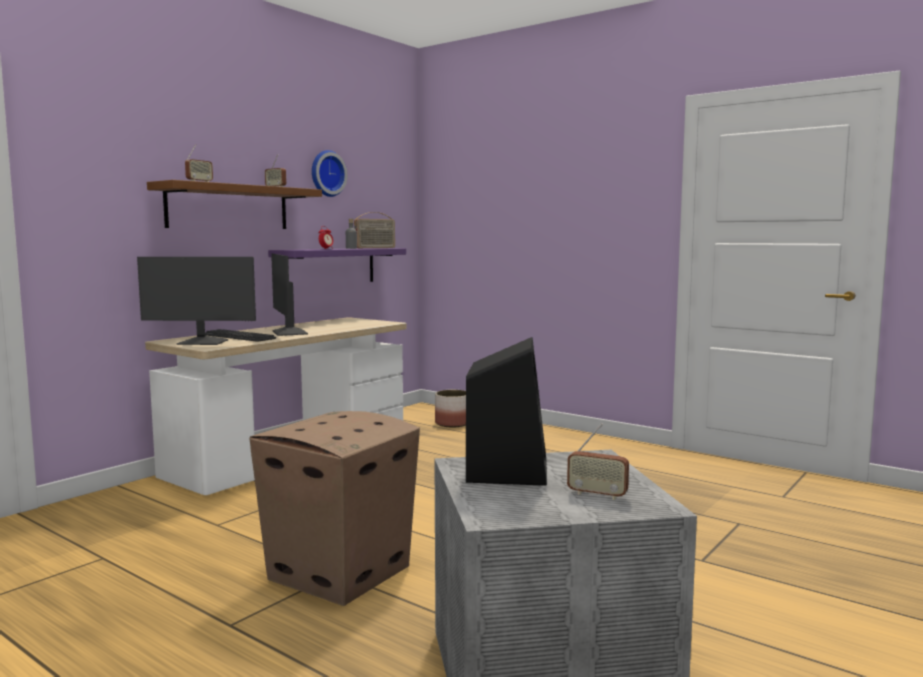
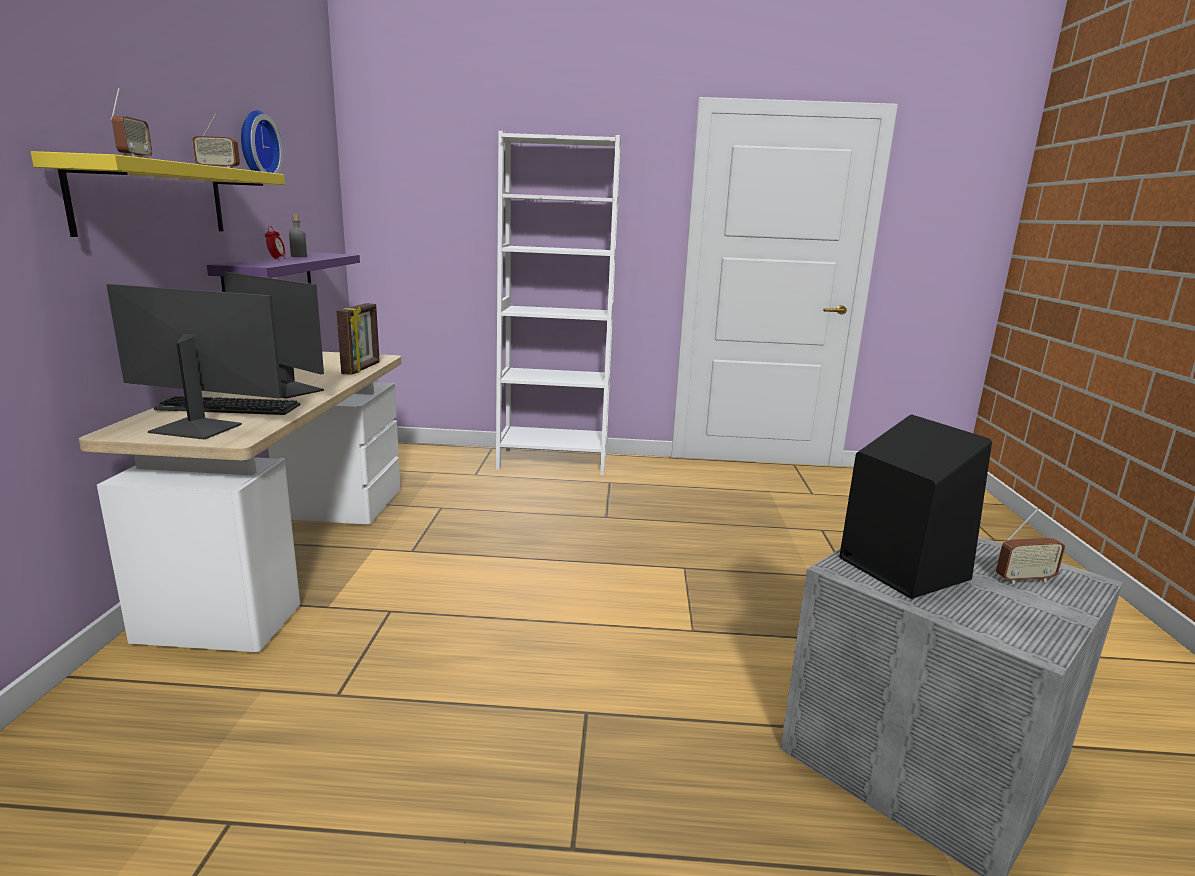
camera: 35 degrees left, 10 degrees up
monitor [137,257,256,345] -> monitor turned 135 degrees counterclockwise [106,284,282,440]
brown shelf [147,180,322,229] -> yellow shelf [31,151,285,237]
cardboard box [249,411,420,606] -> none
radio [354,212,395,248] -> none
planter [435,390,466,427] -> none
none -> picture frame [336,303,380,375]
none -> white bookcase [496,131,621,475]

